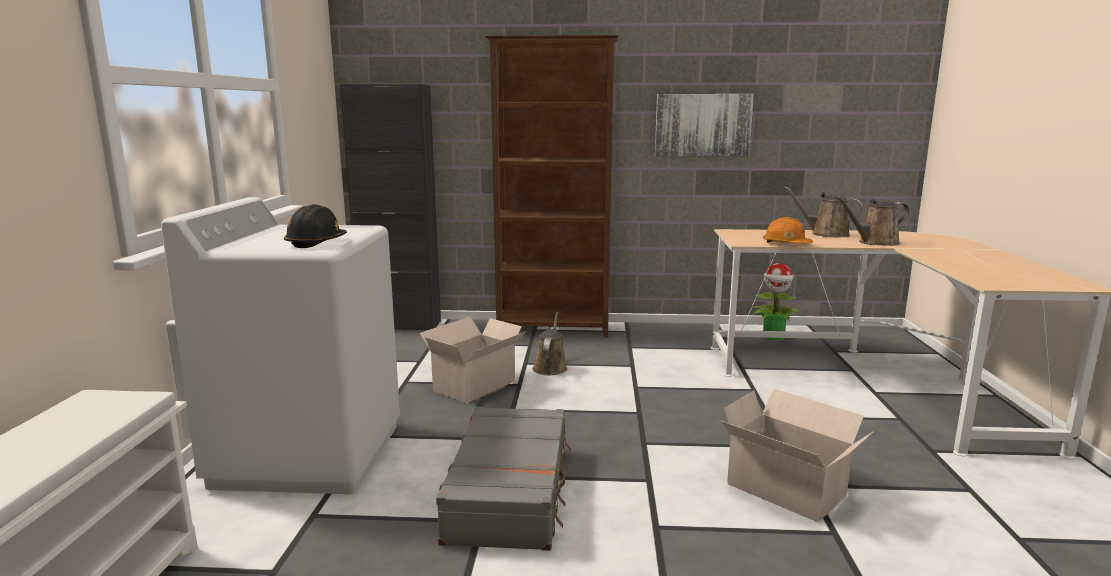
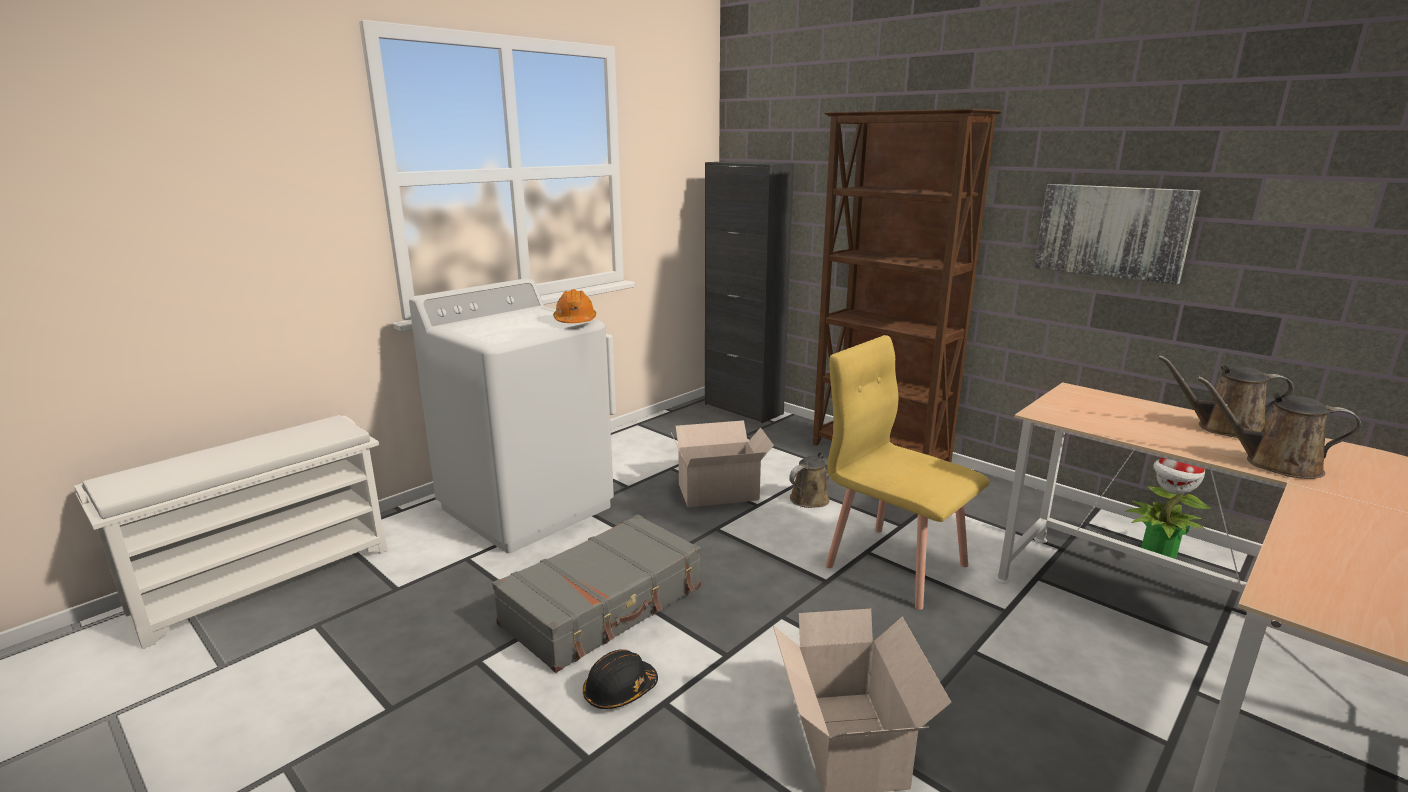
camera: 40 degrees right, 5 degrees up
black hard hat [284,204,347,248] -> black hard hat moved to [583,649,658,709]
orange hard hat [763,217,813,244] -> orange hard hat moved to [553,289,596,323]
brown watering can [784,186,863,237] -> brown watering can turned 60 degrees counterclockwise [1157,355,1294,438]
none -> yellow chair [825,335,990,610]

